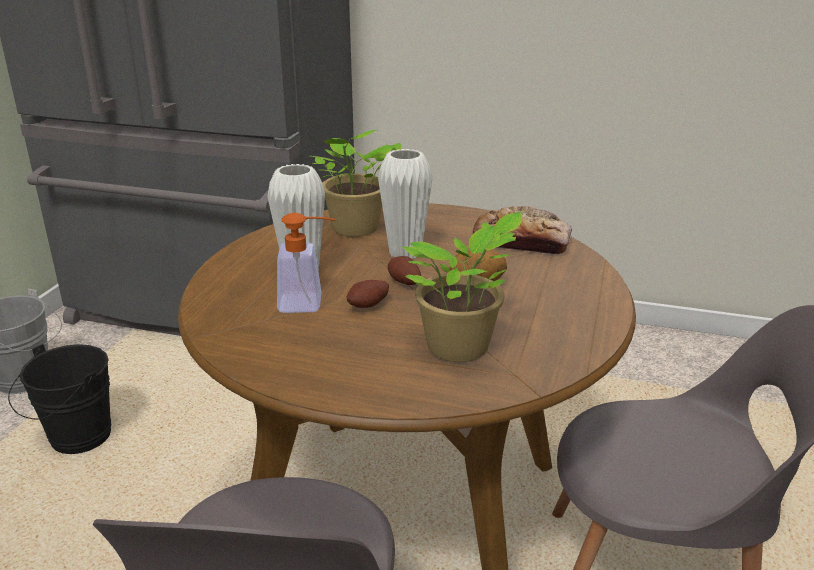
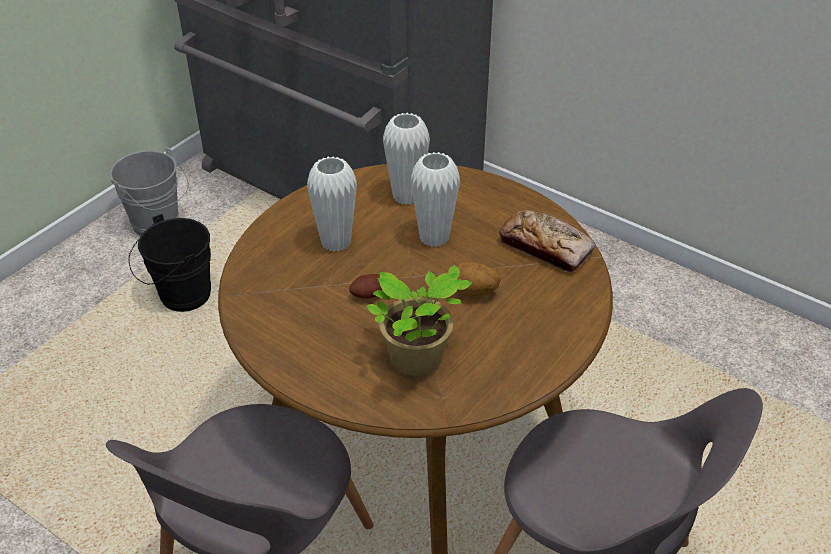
camera: 20 degrees right, 15 degrees up
soap dispenser [277,213,336,313] -> none
potted plant [310,130,402,237] -> white vase [383,113,430,205]
potato [388,256,421,285] -> none

